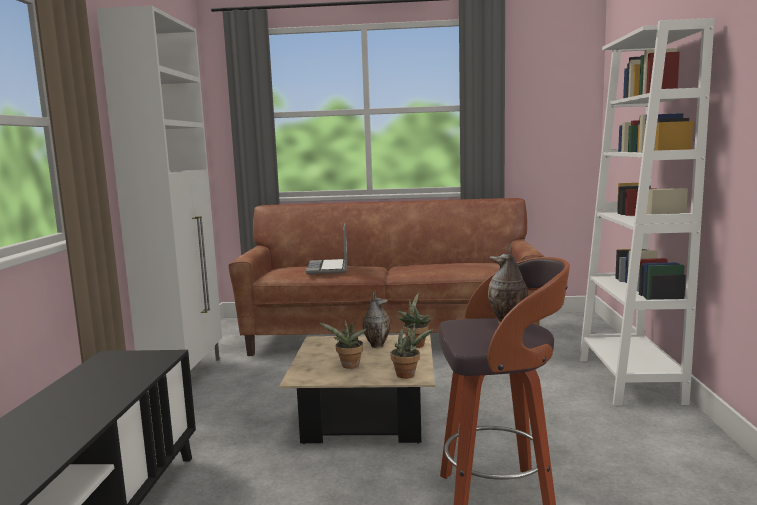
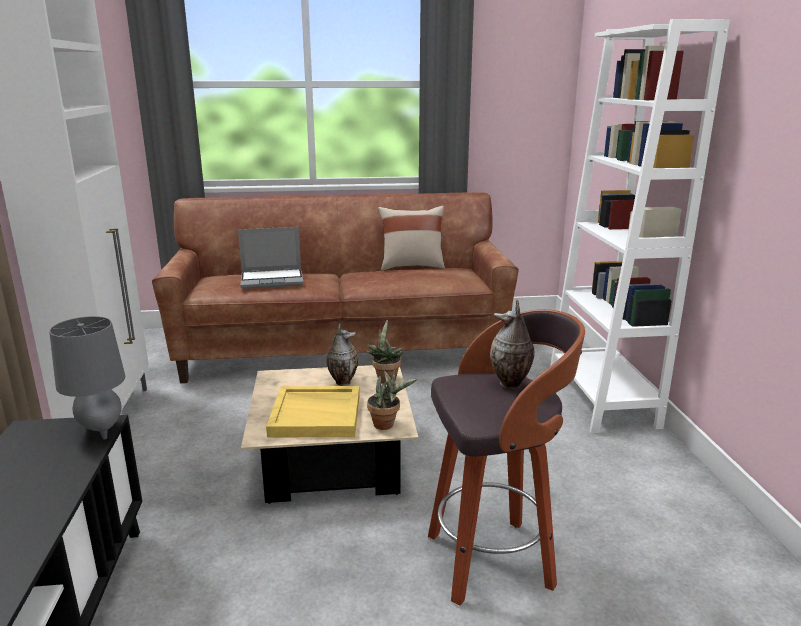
camera: 10 degrees left, 10 degrees up
laptop [306,223,347,274] -> laptop turned 90 degrees counterclockwise [238,227,304,289]
potted plant [319,320,366,369] -> yellow tray [266,386,360,437]
none -> grey table lamp [49,316,125,440]
none -> beige pillow [378,206,445,271]

